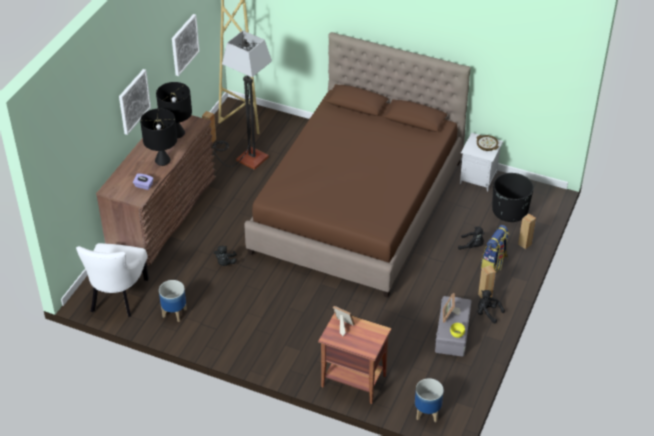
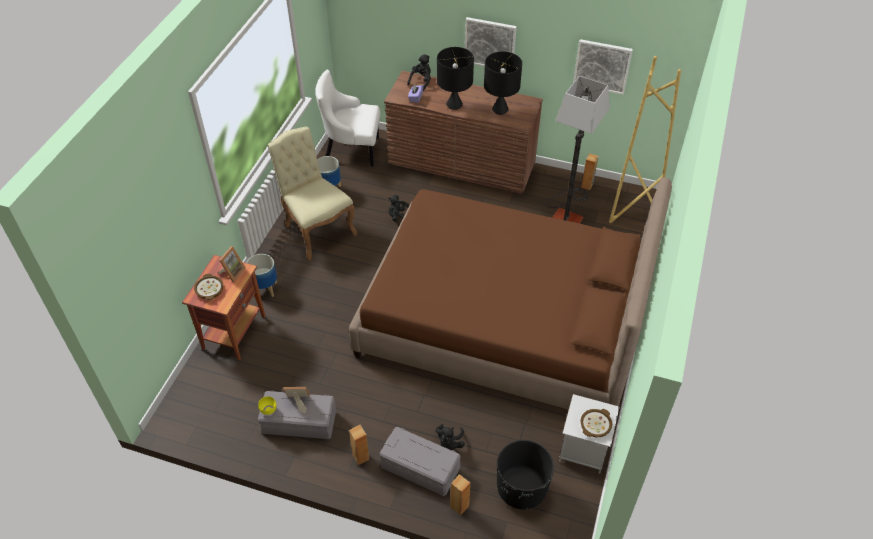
camera: 85 degrees right, 5 degrees up
planter [415,378,444,422] -> planter moved to [247,254,277,297]
black plush toy [477,290,505,323] -> black plush toy moved to [407,54,431,91]
backpack [481,225,509,272] -> grey storage box [379,427,460,496]
none -> bowl [194,274,223,300]
none -> beige chair [268,127,357,261]

